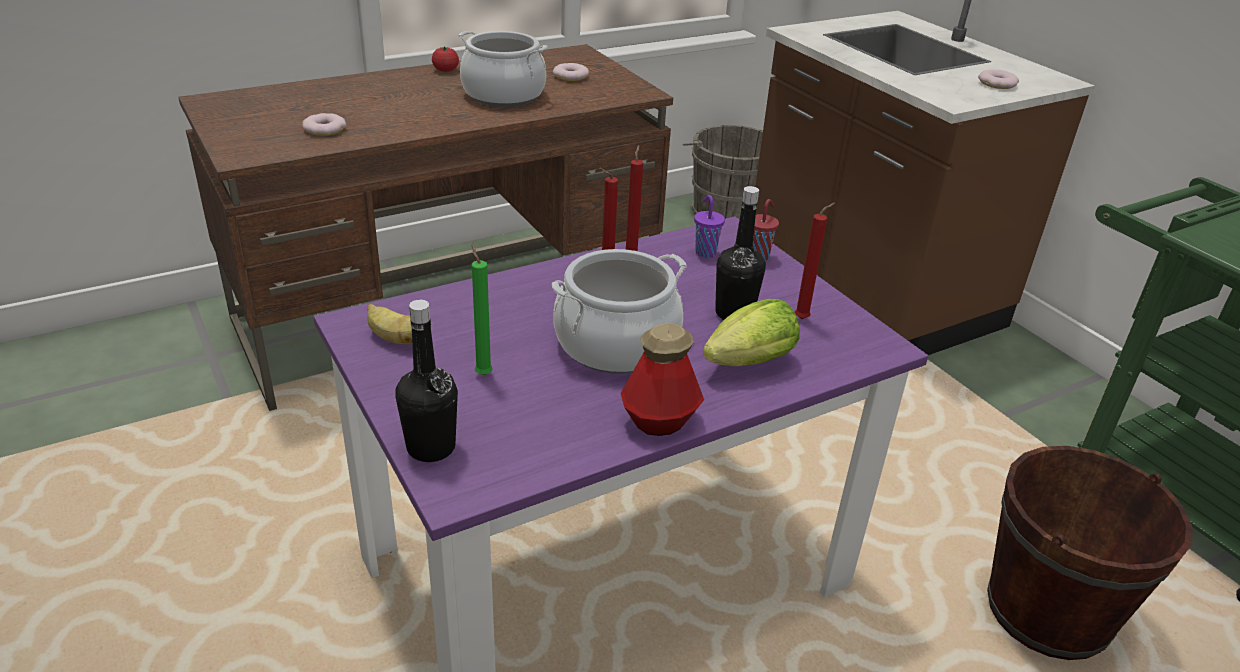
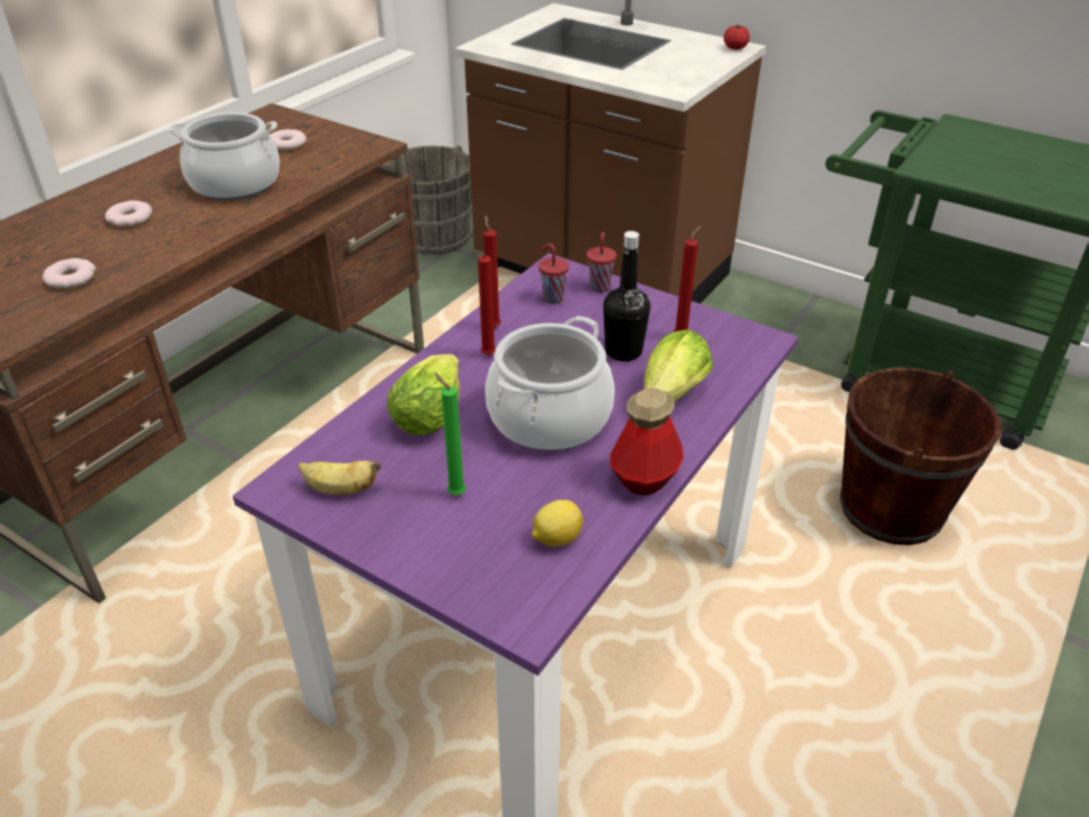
camera: 25 degrees left, 5 degrees up
black bottle [395,300,458,462] -> none
tomato [432,46,459,72] -> tomato moved to [724,24,750,50]
purple cup [694,195,725,258] -> red cup [539,243,569,304]
donut [978,70,1019,89] -> donut moved to [105,200,152,227]
none -> lettuce [387,354,459,435]
none -> lemon [532,500,583,547]

